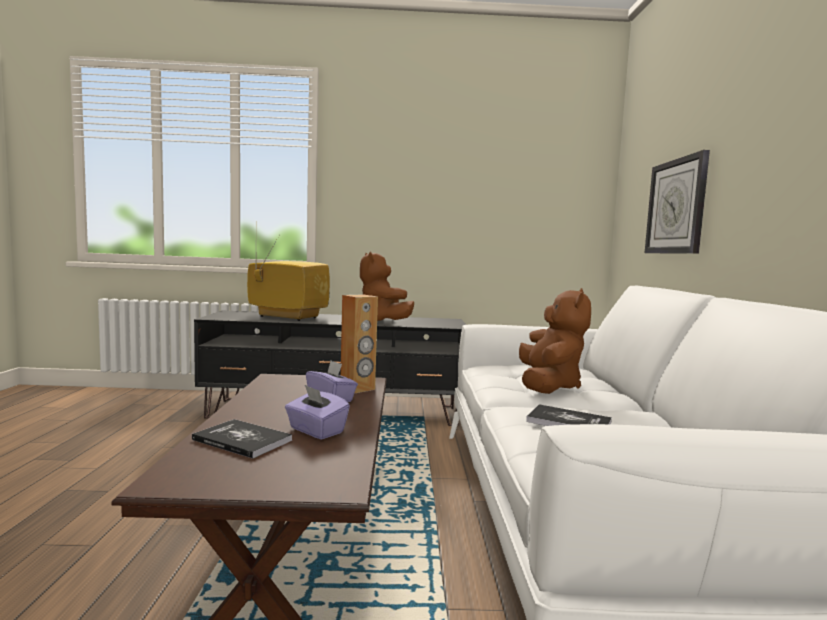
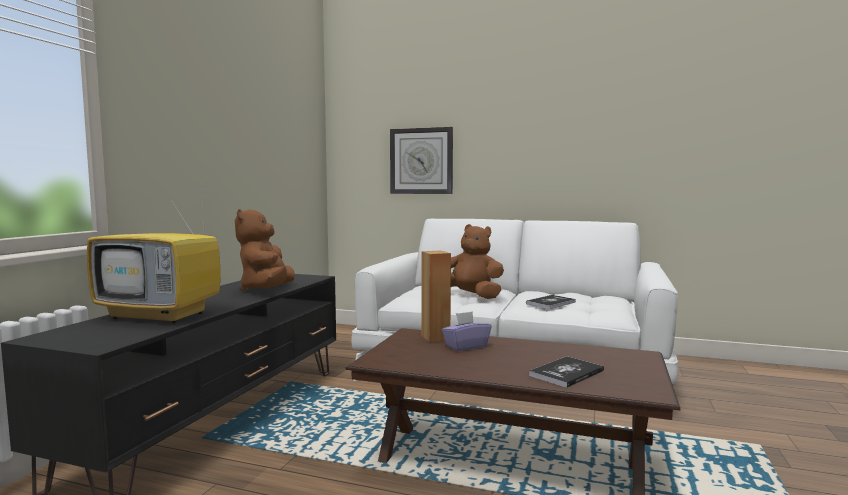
camera: 70 degrees left, 0 degrees up
television [247,238,330,321] -> television turned 120 degrees counterclockwise [87,191,220,324]
purple tissue box [285,385,350,440] -> none
brown plush toy [360,252,414,321] -> brown plush toy turned 90 degrees clockwise [235,209,295,291]

